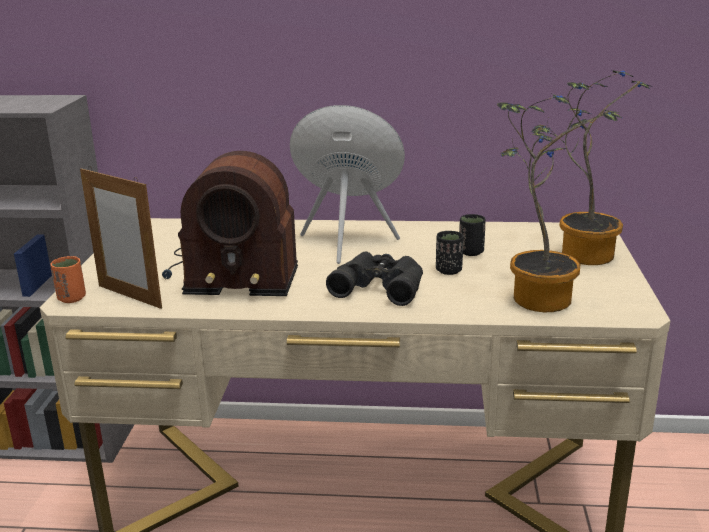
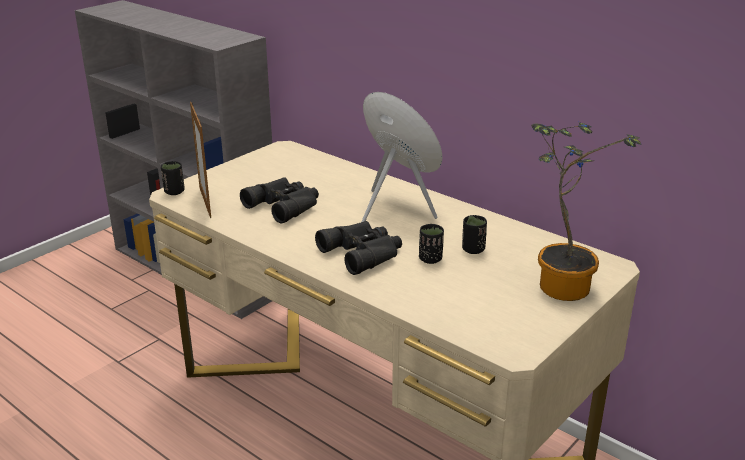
camera: 35 degrees right, 5 degrees up
orange cup [50,256,86,303] -> black cup [161,161,185,195]
radio [162,151,298,296] -> black binoculars [240,177,319,224]
potted plant [497,95,623,312] -> none

